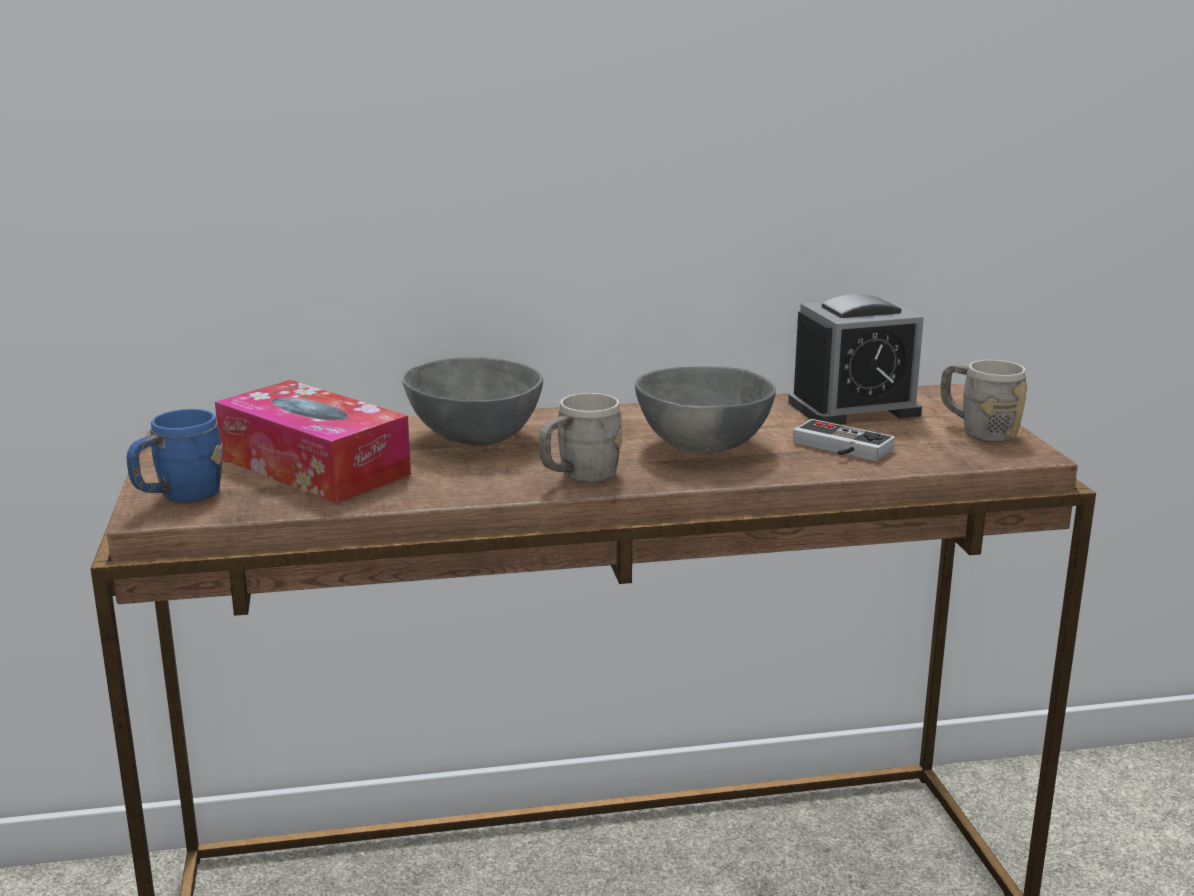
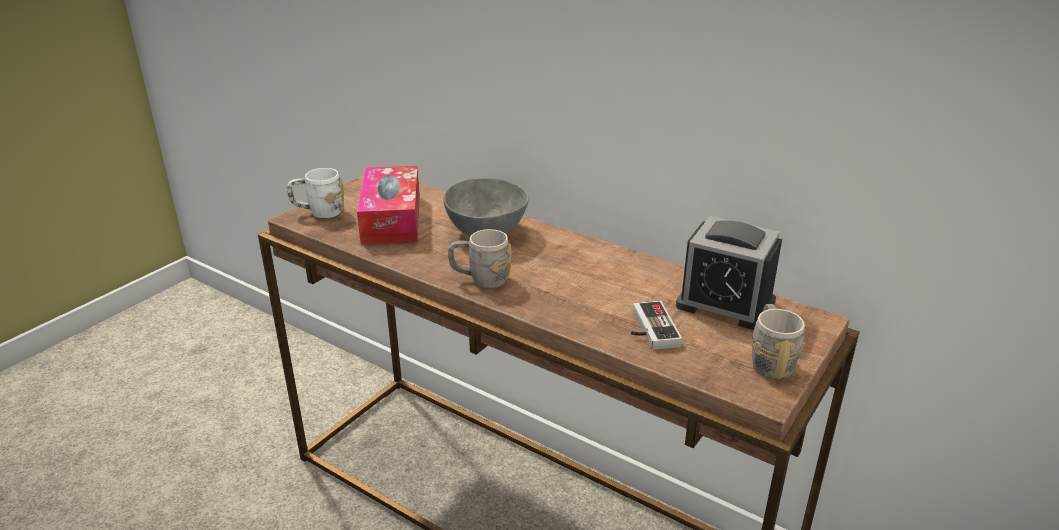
camera: 45 degrees right, 10 degrees up
blue mug [127,409,223,502] -> white mug [287,168,344,218]
grey bowl [635,366,776,453] -> none

